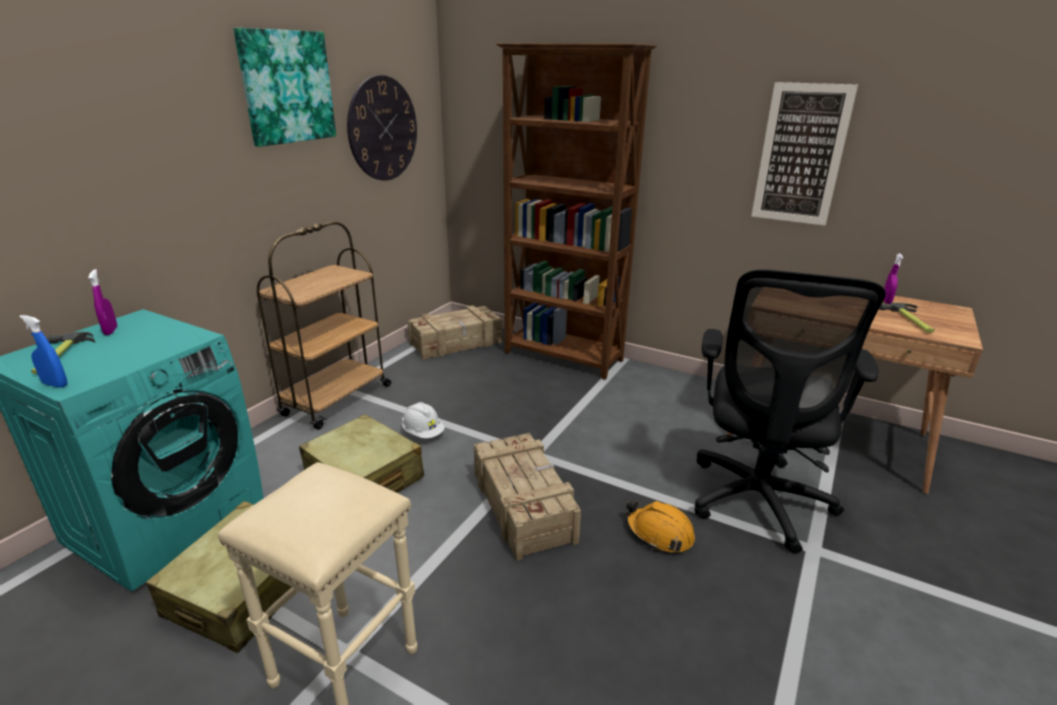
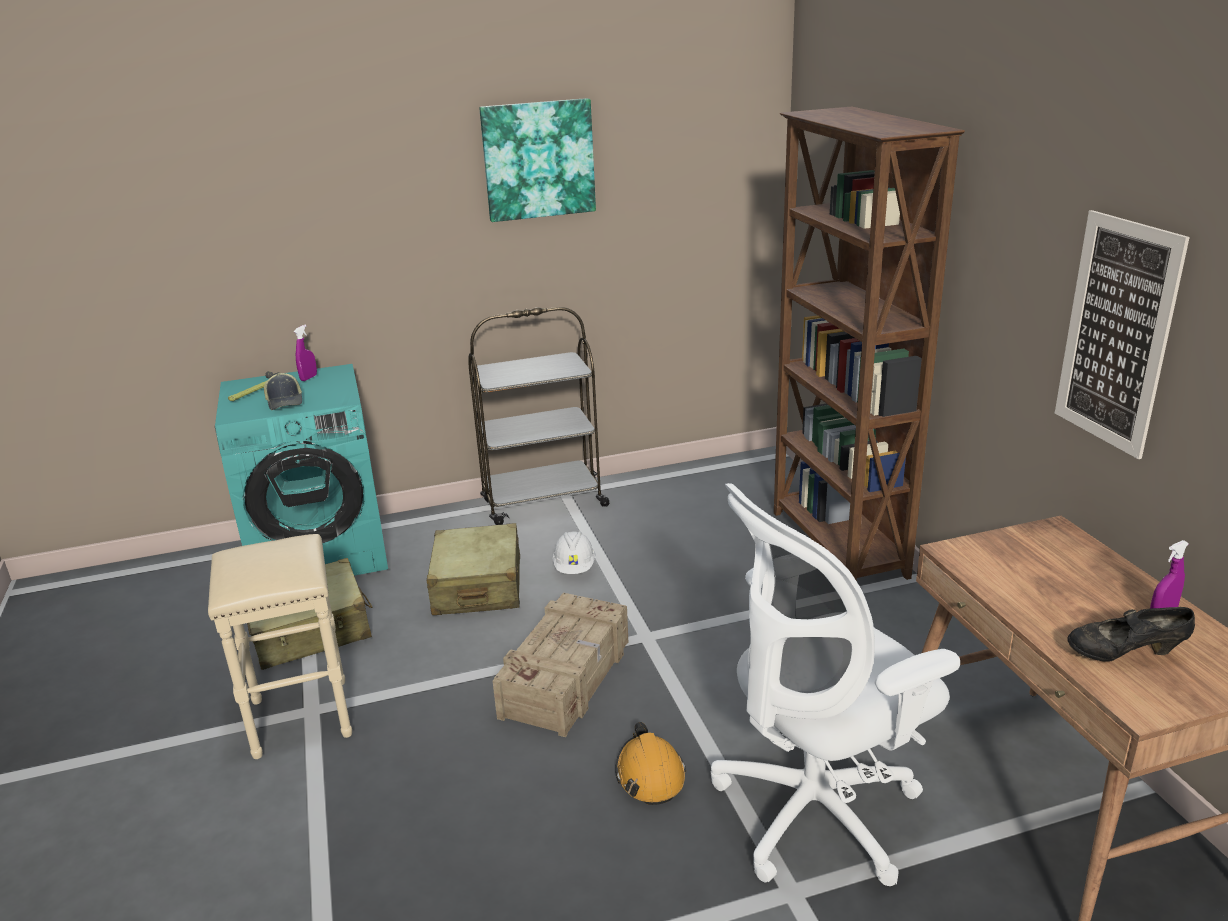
camera: 45 degrees right, 0 degrees up
blue spray bottle [20,315,67,388] -> none
brown cart [257,222,391,430] -> grey cart [468,307,609,525]
wall clock [347,75,417,181] -> none
crate [407,305,503,360] -> none
black office chair [695,270,886,553] -> white office chair [711,483,960,886]
hammer [879,303,935,333] -> black shoe [1067,607,1195,662]
none -> cap [264,373,302,410]

